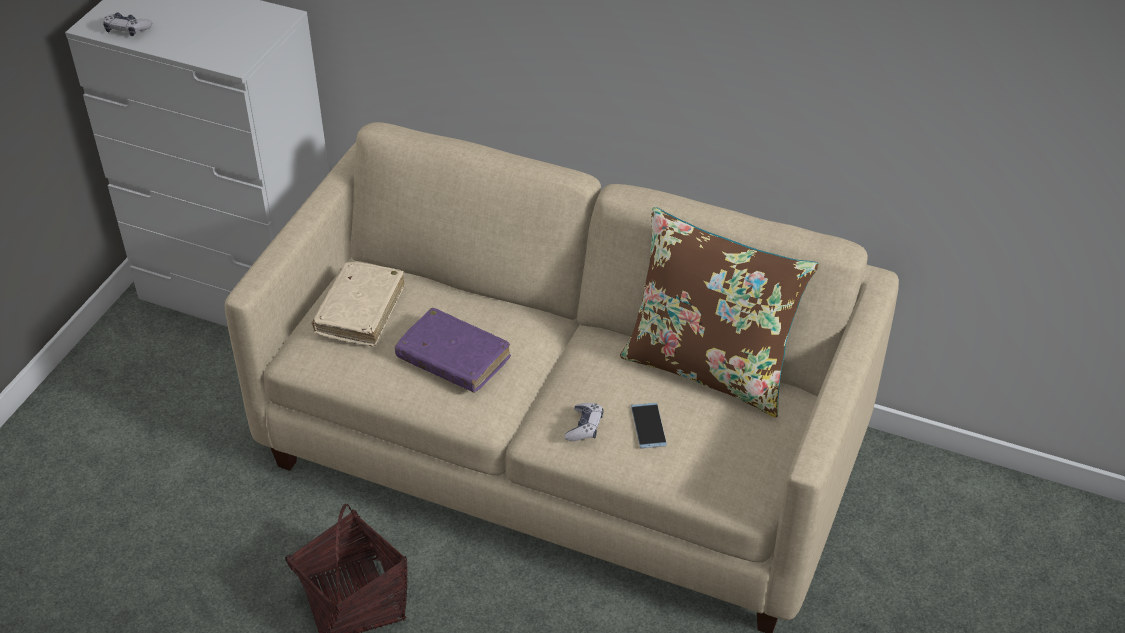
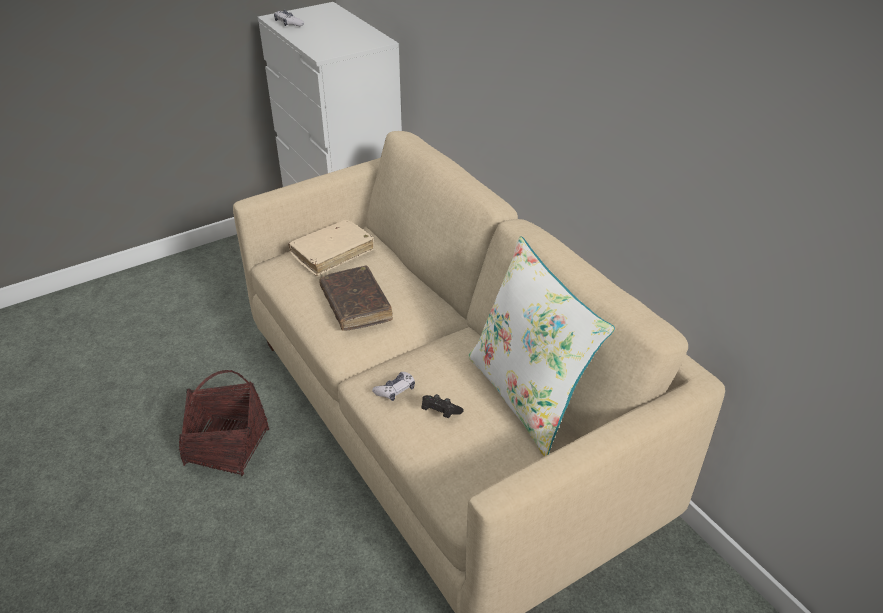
camera: 35 degrees right, 5 degrees down
purple book [395,308,511,393] -> brown book [319,265,393,331]
brown pillow [620,207,819,418] -> white pillow [468,236,615,457]
phone [631,403,667,449] -> black game controller [422,394,464,418]

